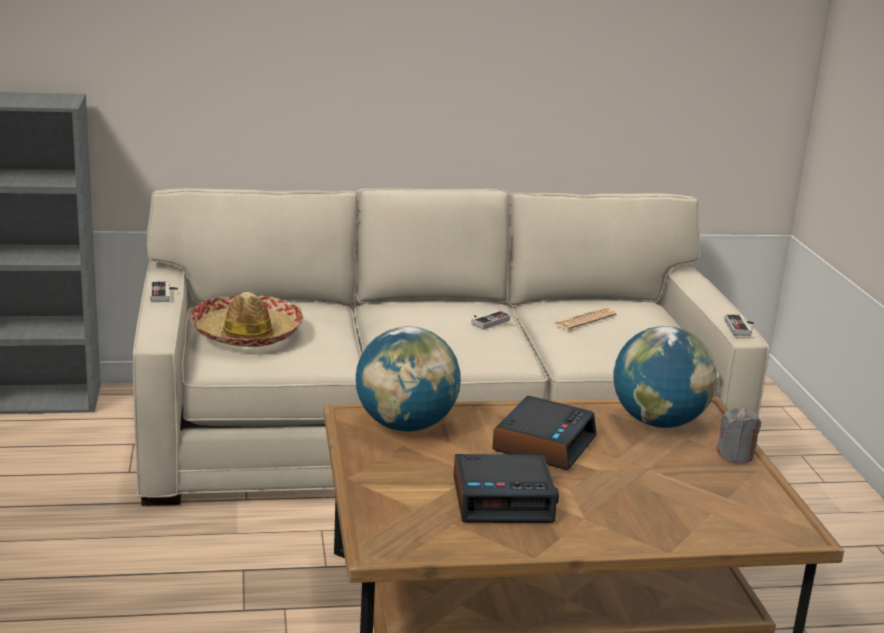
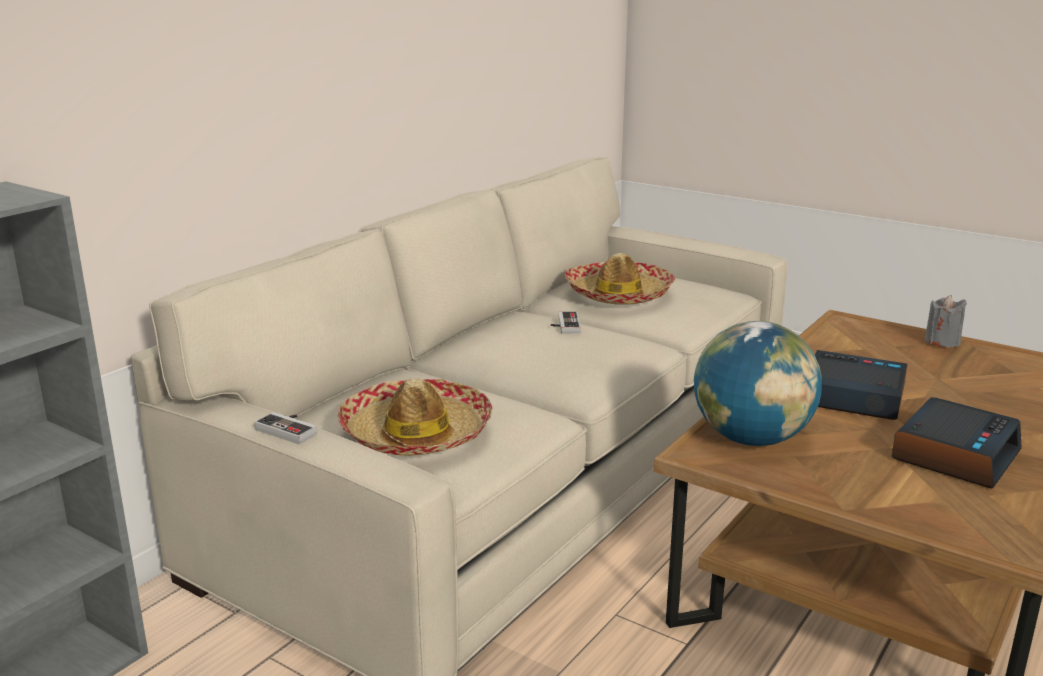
camera: 45 degrees left, 0 degrees up
alarm clock [492,396,597,470] -> alarm clock turned 45 degrees counterclockwise [815,350,907,420]
newspaper [554,308,616,330] -> hat [565,253,675,305]
globe [613,326,717,428] -> none
game controller [724,314,754,336] -> none

